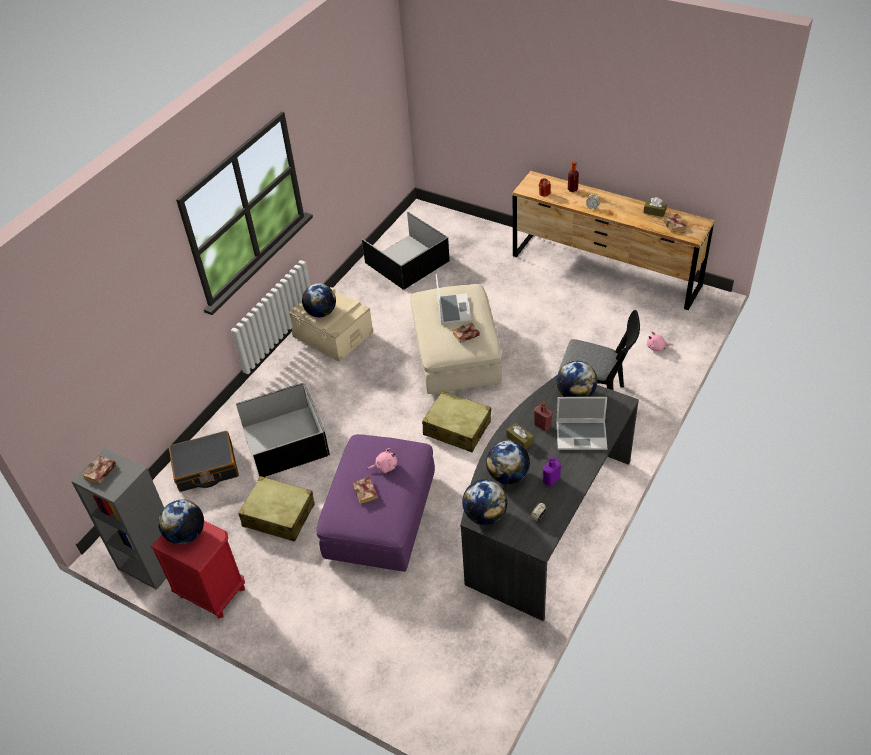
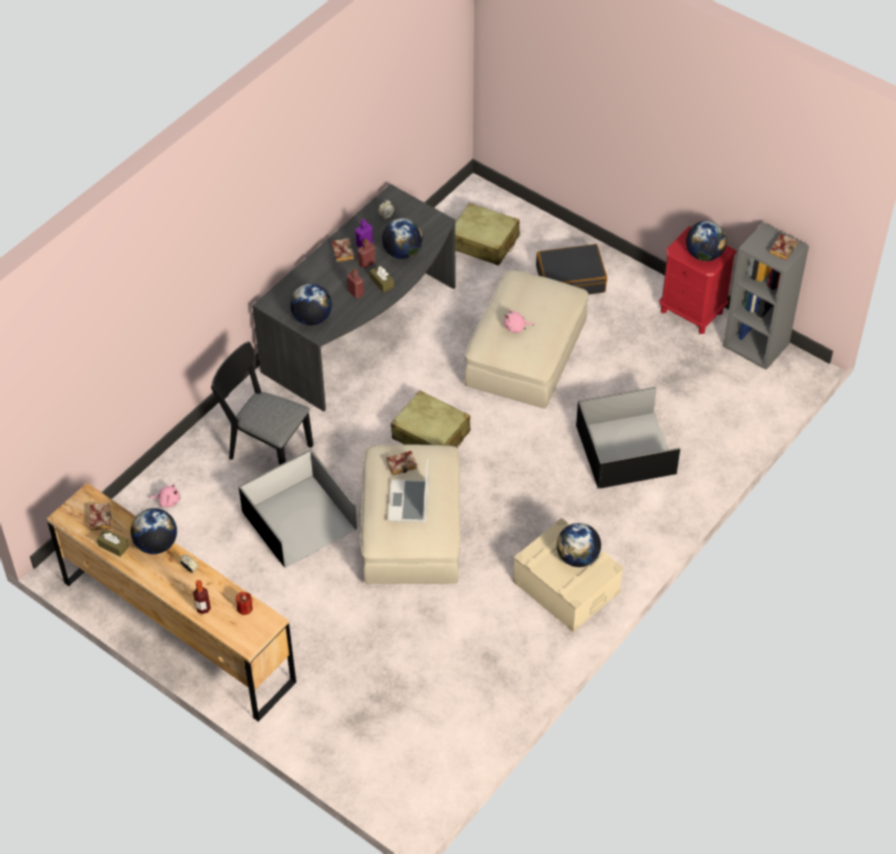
camera: 175 degrees left, 5 degrees up
black suitcase [169,431,239,492] -> black suitcase moved to [536,244,607,295]
beige suitcase [238,476,315,542] -> beige suitcase moved to [455,203,520,266]
purple ottoman [316,434,435,572] -> beige ottoman [465,270,588,409]
book [352,477,378,504] -> book moved to [331,238,354,262]
black storage box [362,212,450,290] -> black storage box moved to [238,449,357,568]
globe [462,479,507,525] -> globe moved to [131,508,177,554]
laptop [556,397,607,450] -> none
none -> red bottle [358,239,375,268]

